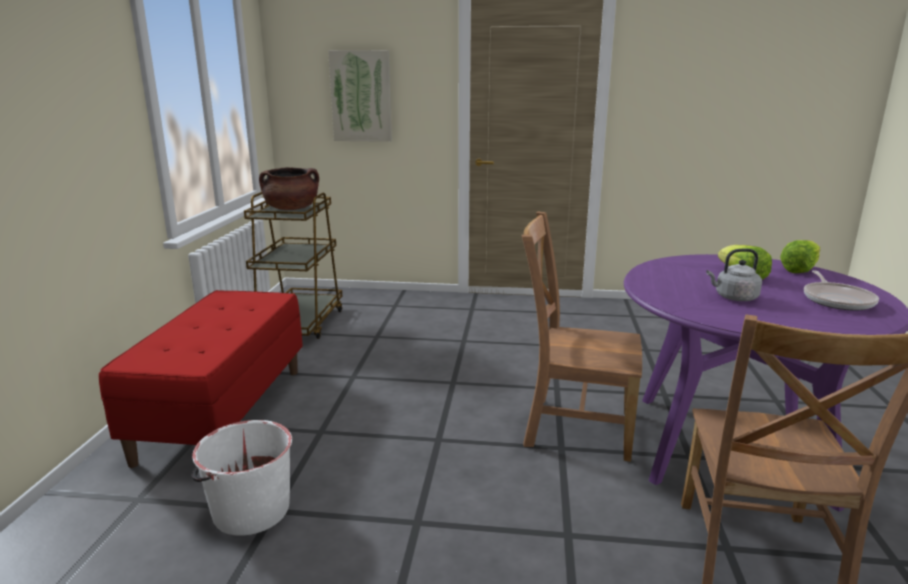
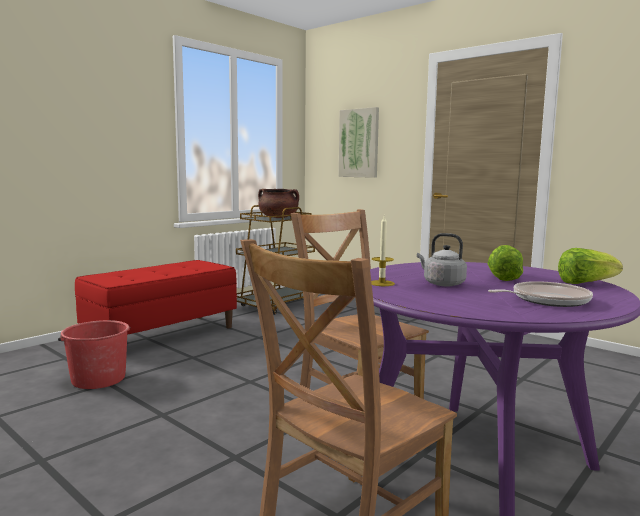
camera: 35 degrees right, 10 degrees down
white bucket [192,420,292,536] -> red bucket [58,320,130,389]
frying pan [804,271,879,311] -> frying pan turned 150 degrees counterclockwise [488,281,593,307]
none -> candle [371,216,395,286]

